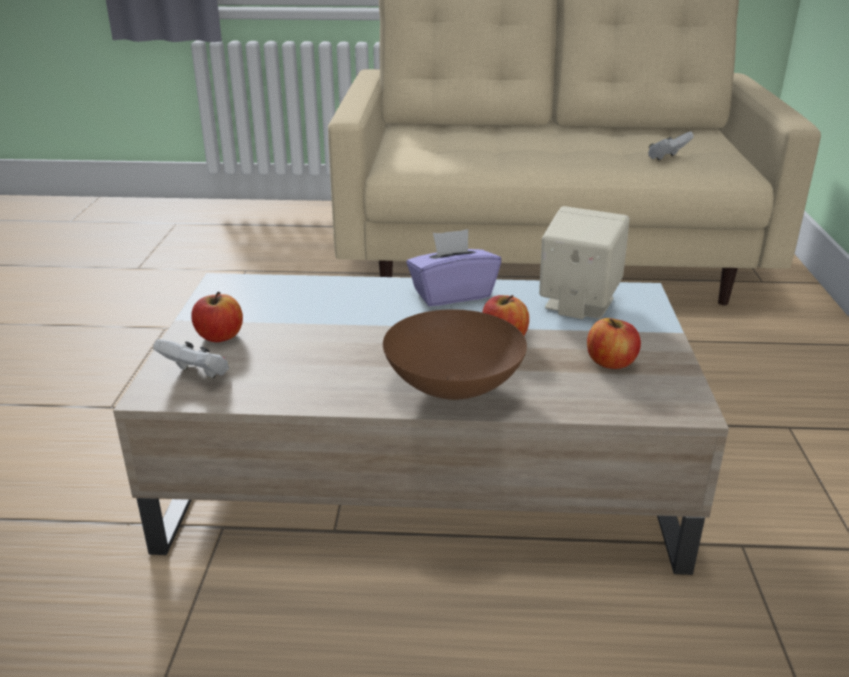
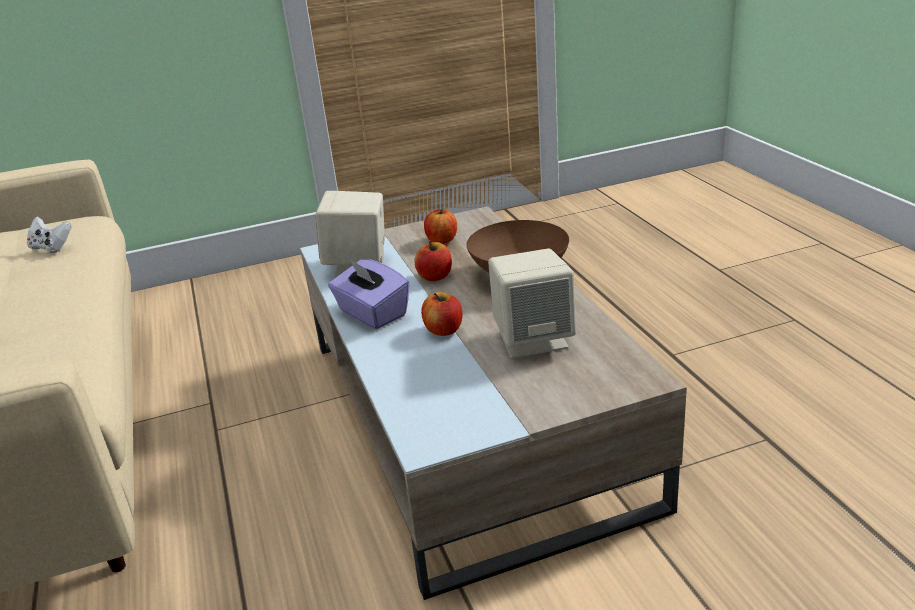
camera: 110 degrees left, 0 degrees up
white game controller [153,339,229,378] -> none
apple [191,291,243,342] -> apple moved to [421,292,463,336]
none -> beige speaker [488,248,576,358]

